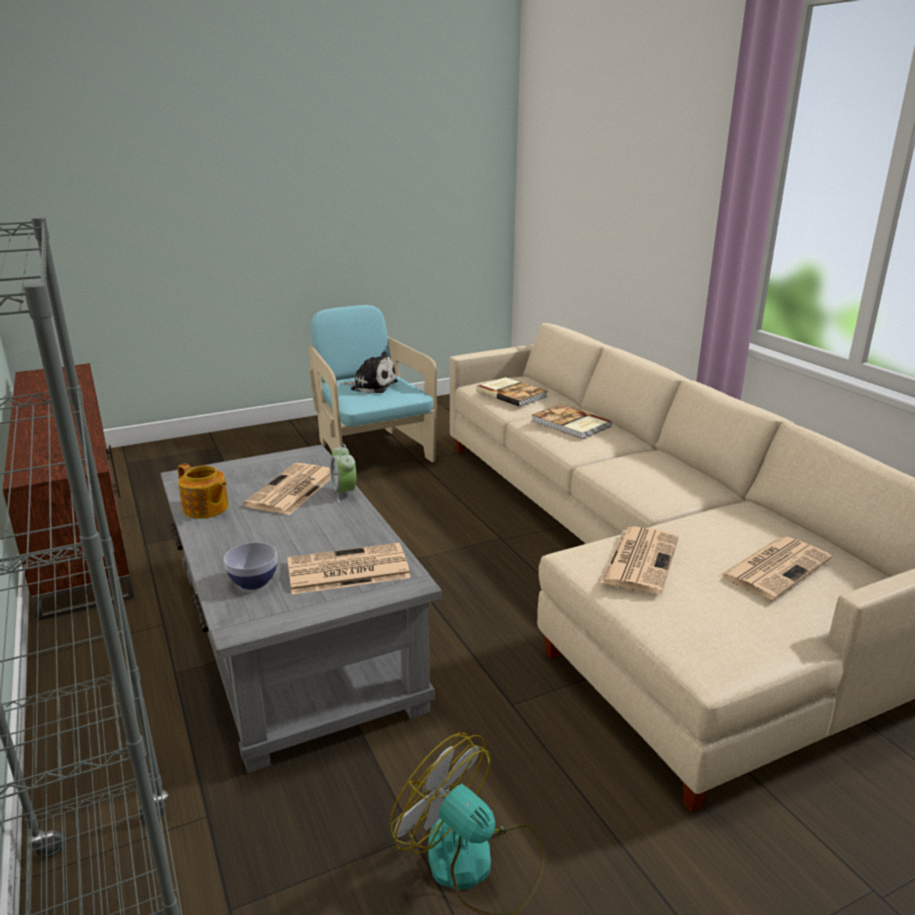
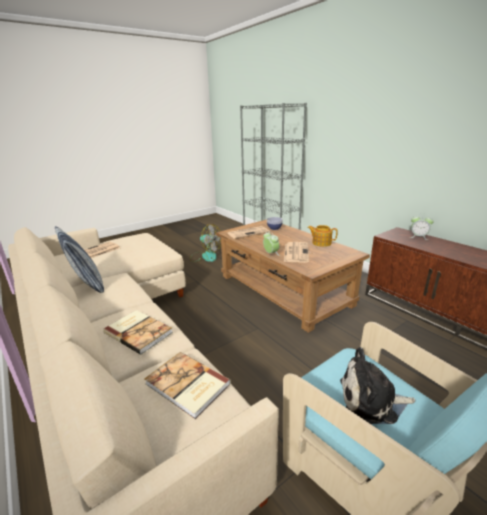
camera: 170 degrees right, 0 degrees up
grey coffee table [160,445,442,773] -> brown coffee table [216,219,370,333]
newspaper [600,526,679,594] -> none
none -> pillow [55,226,104,293]
none -> alarm clock [410,215,434,240]

